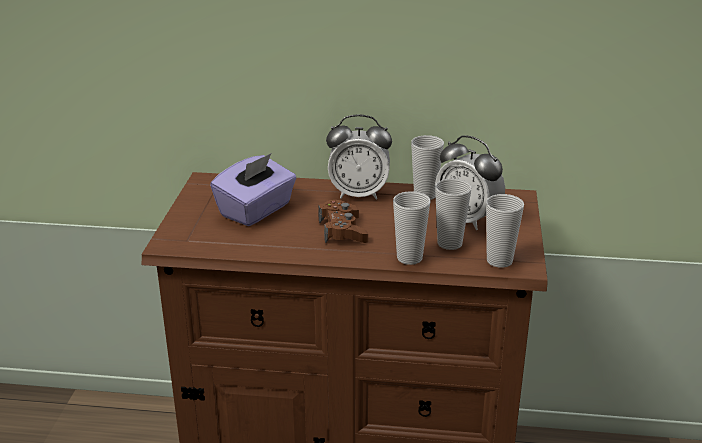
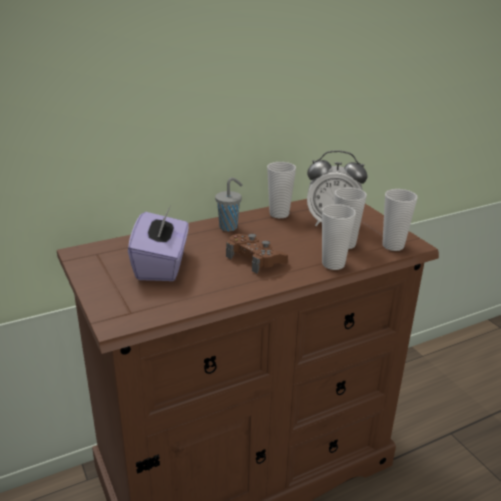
camera: 35 degrees left, 0 degrees up
alarm clock [326,114,392,200] -> grey cup [215,177,243,231]

